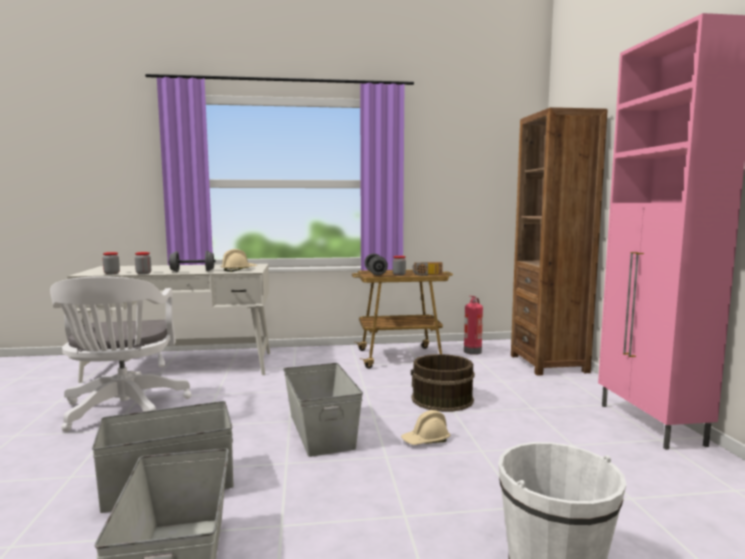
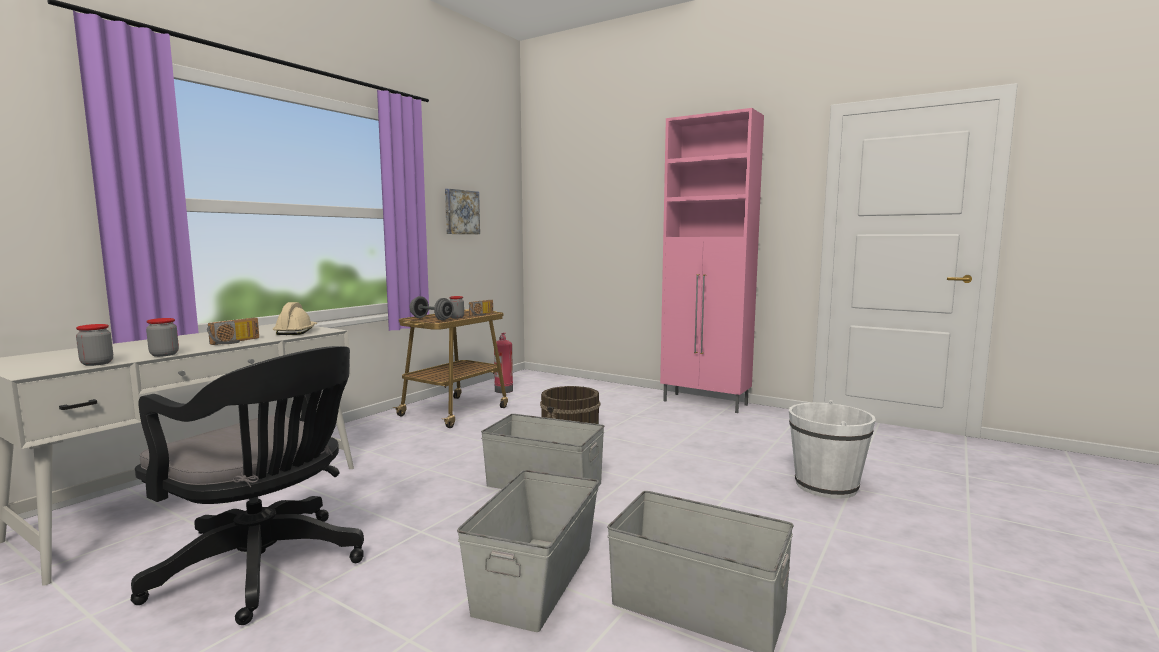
camera: 50 degrees left, 0 degrees up
white office chair [50,276,191,432] -> black office chair [131,346,364,625]
grey dumbbell [168,251,215,272] -> radio [207,318,259,345]
beige hard hat [401,410,451,445] -> none
brown bookcase [511,107,608,376] -> none
none -> picture [445,189,480,234]

